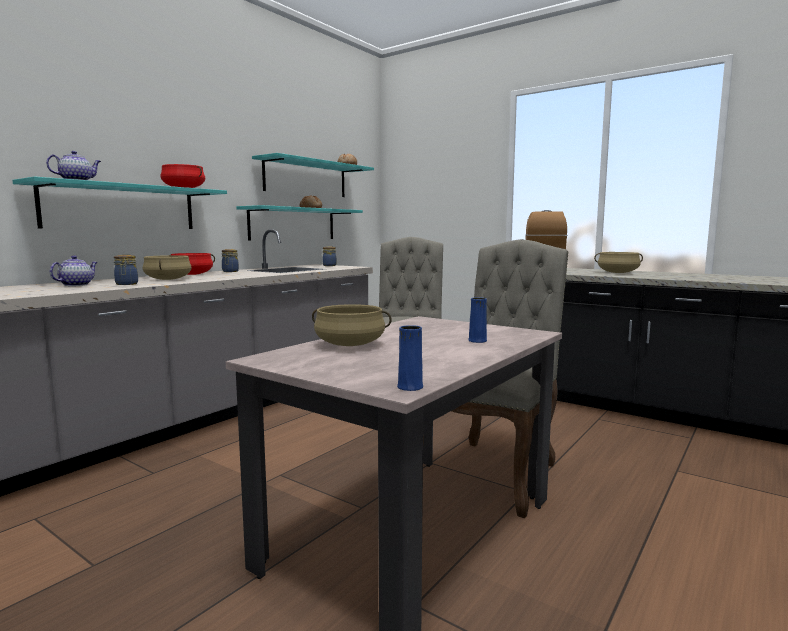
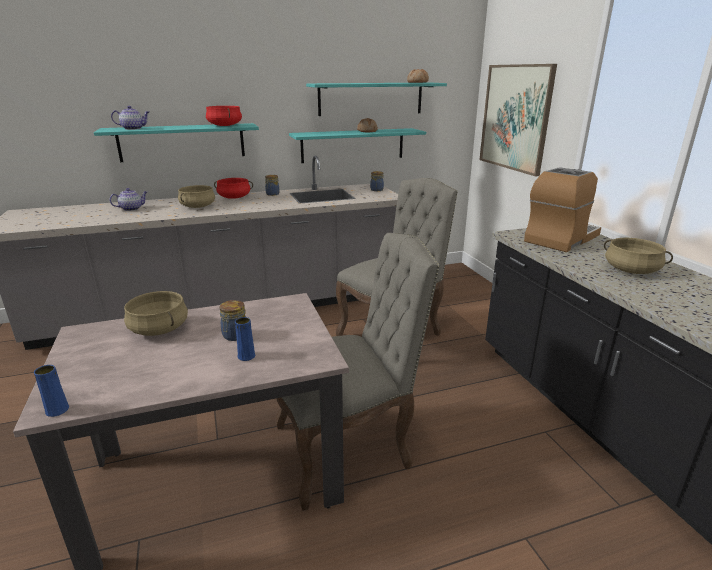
camera: 35 degrees right, 15 degrees up
jar [114,255,138,285] -> jar moved to [219,300,246,341]
none -> picture [479,64,557,176]

